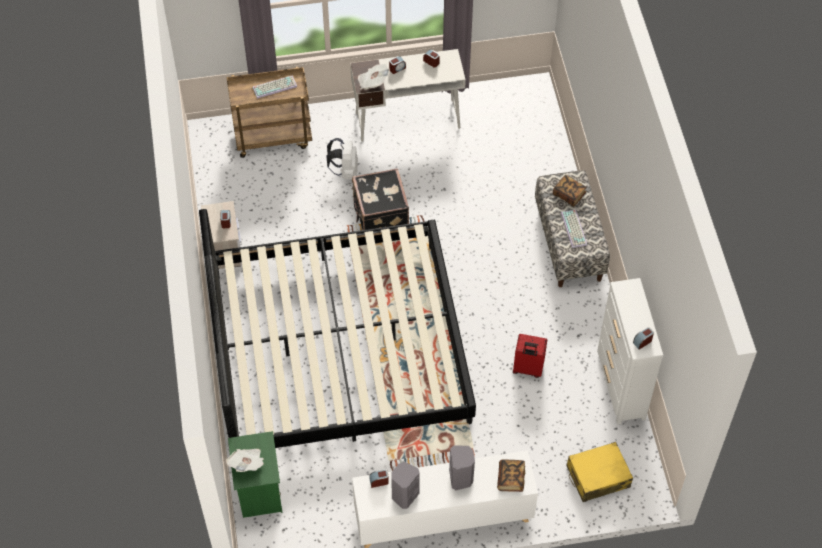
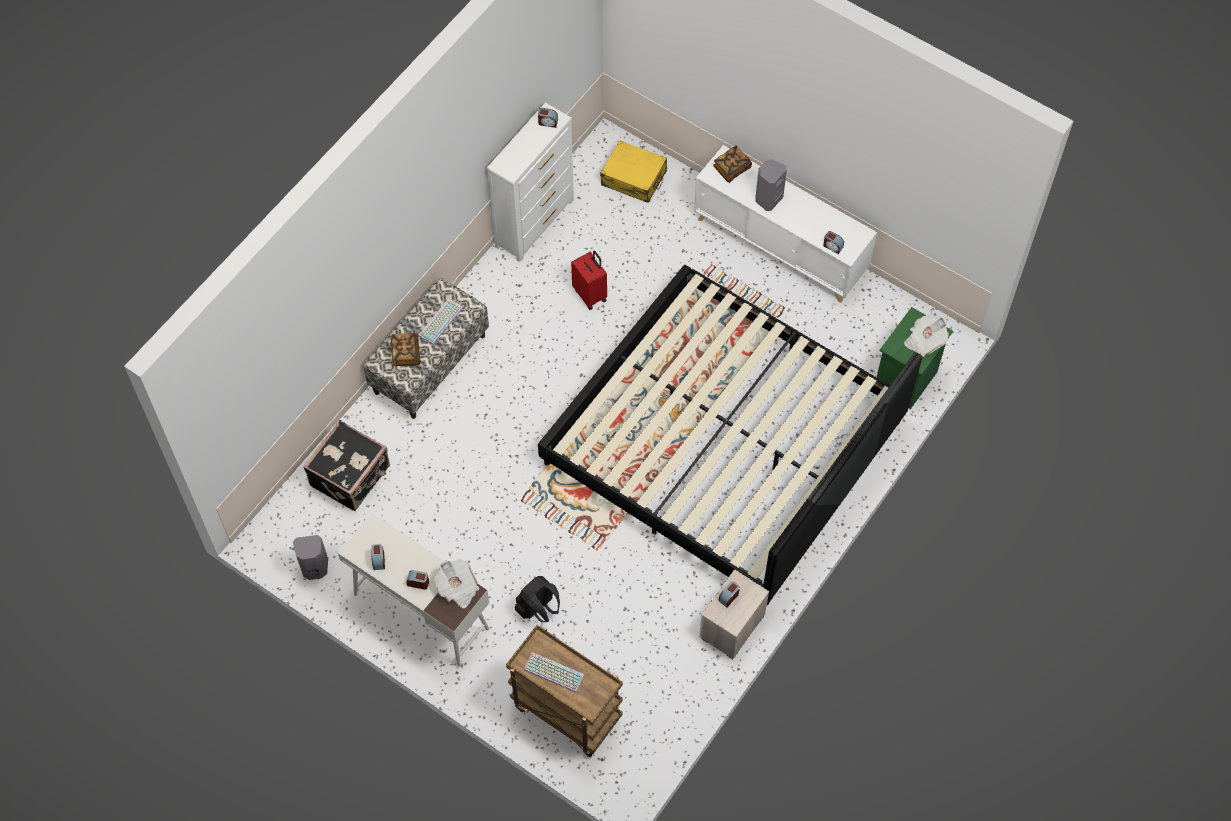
camera: 135 degrees left, 5 degrees up
white backpack [326,138,358,179] -> black backpack [515,576,560,622]
black suitcase [352,168,409,230] -> black suitcase moved to [303,420,390,511]
grey speaker [391,462,420,509] -> grey speaker moved to [293,535,328,580]

